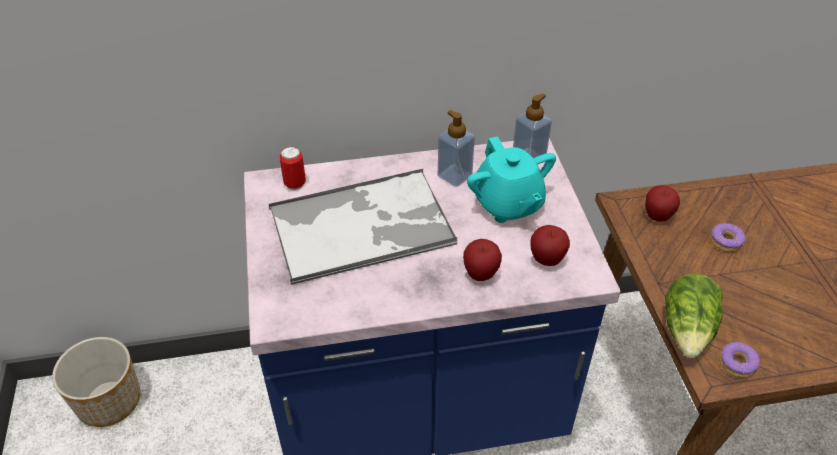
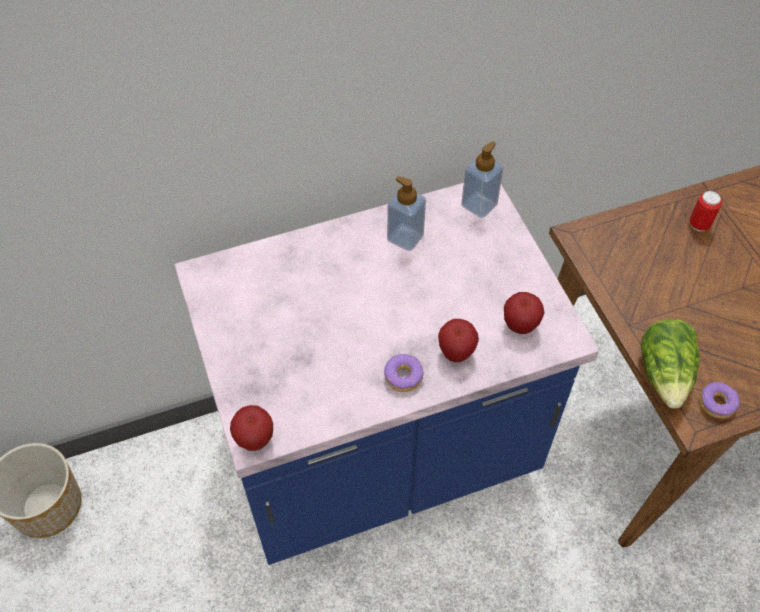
camera: 10 degrees left, 10 degrees up
tray [269,169,457,285] -> none
can [280,146,306,190] -> can moved to [690,191,722,231]
turquoise teapot [467,136,556,223] -> none
apple [645,185,680,222] -> apple moved to [230,405,273,451]
donut [710,223,746,252] -> donut moved to [384,354,424,392]

